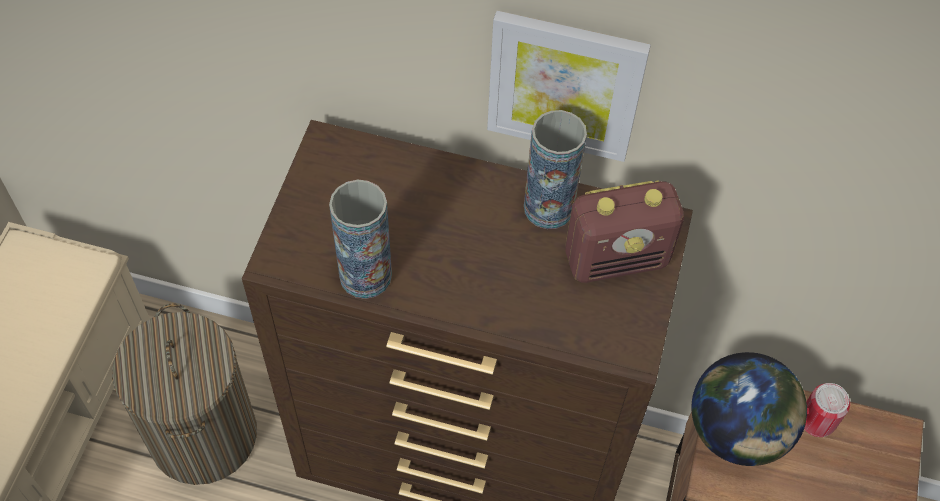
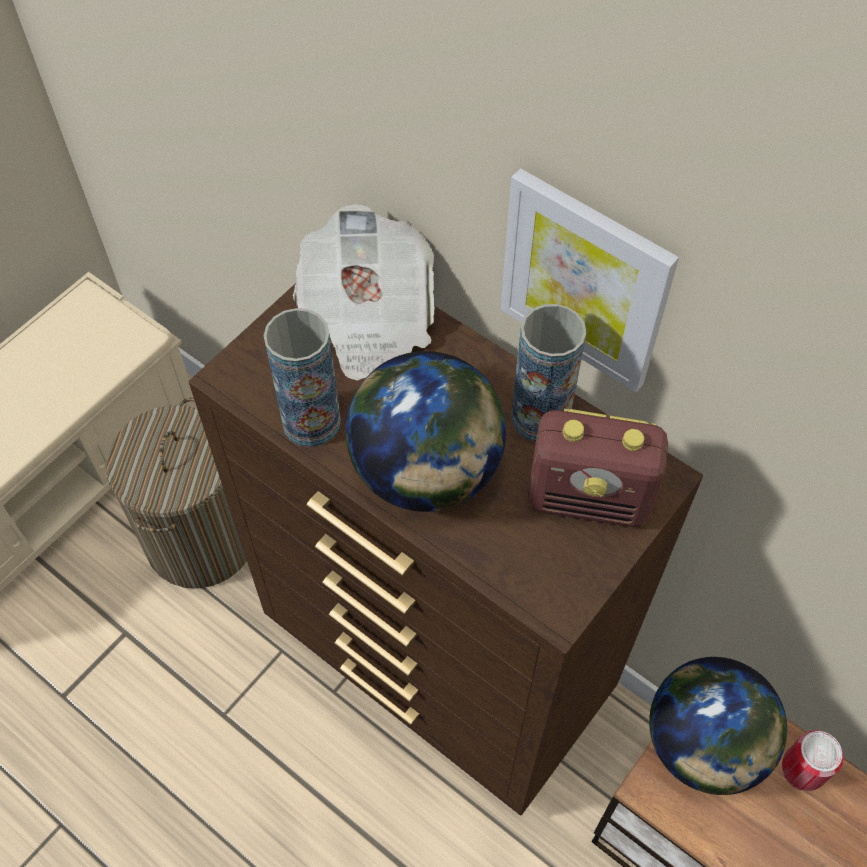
camera: 25 degrees right, 0 degrees up
none -> newspaper [293,204,435,381]
none -> globe [346,351,506,512]

